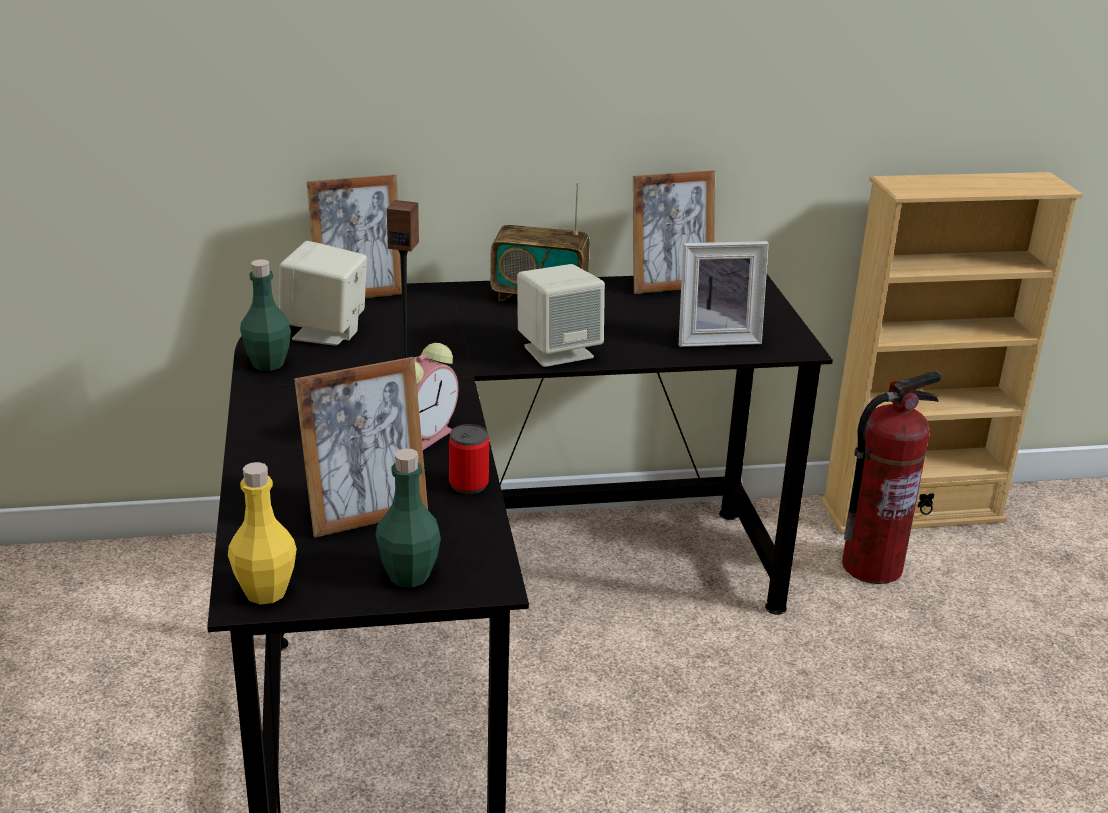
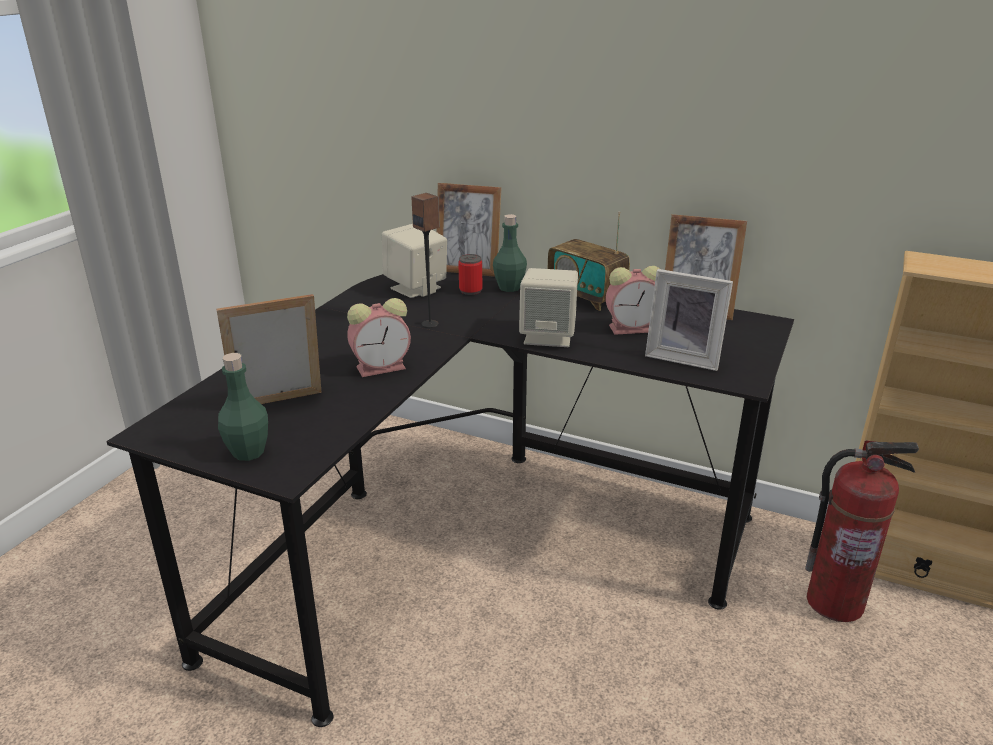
camera: 35 degrees right, 0 degrees up
yellow bottle [228,462,297,604] -> none
green bottle [240,259,291,371] -> green bottle moved to [493,214,527,292]
picture frame [294,357,428,538] -> picture frame turned 150 degrees clockwise [217,294,322,404]
can [449,424,489,494] -> can moved to [458,254,482,295]
none -> alarm clock [606,266,660,335]

